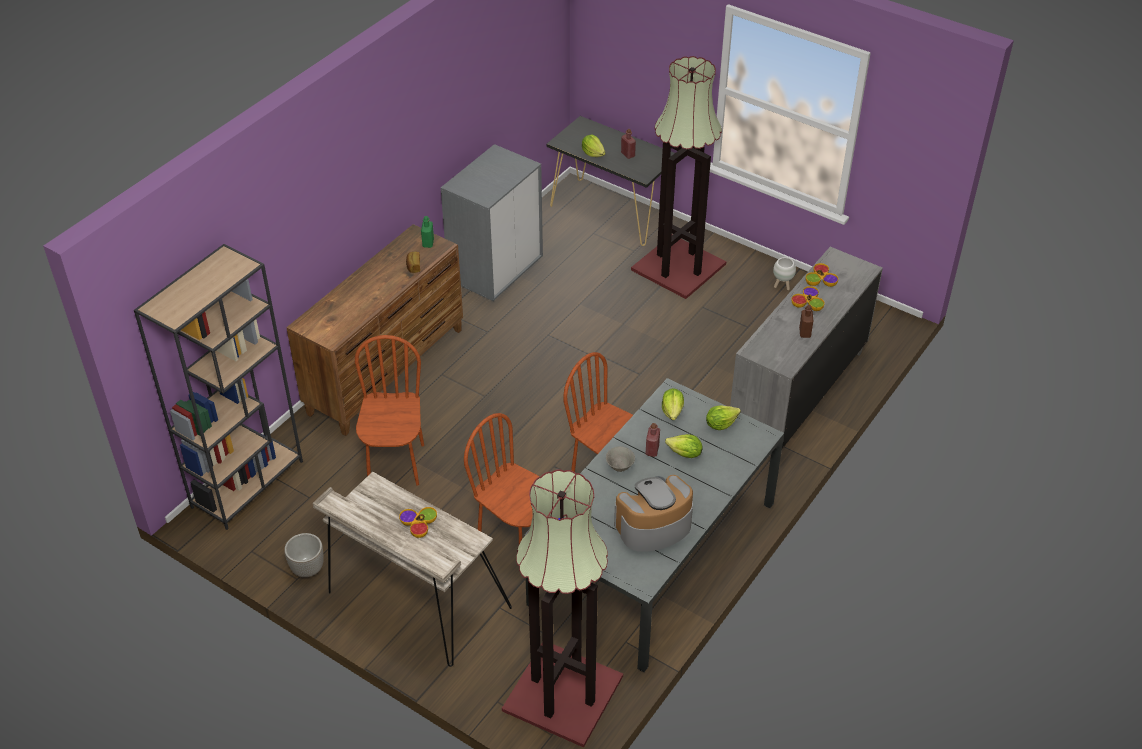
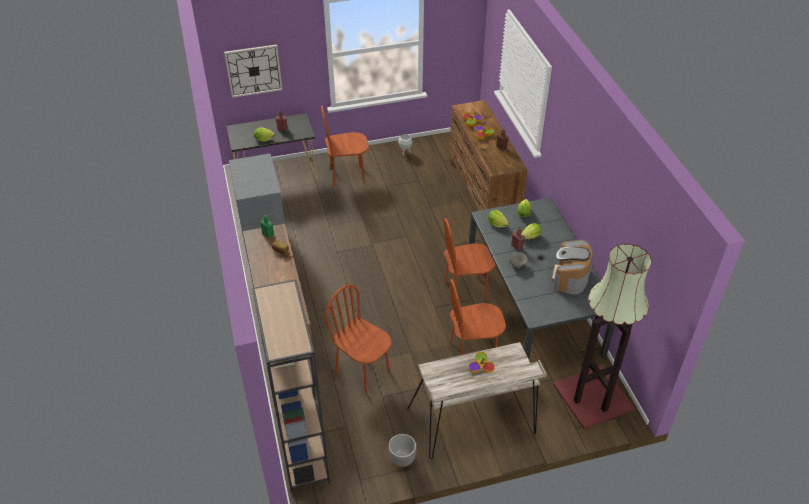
camera: 50 degrees left, 0 degrees up
floor lamp [631,56,726,299] -> brown chair [321,106,369,188]
grey dresser [730,247,883,458] -> brown dresser [449,100,528,211]
none -> wall clock [224,44,283,98]

